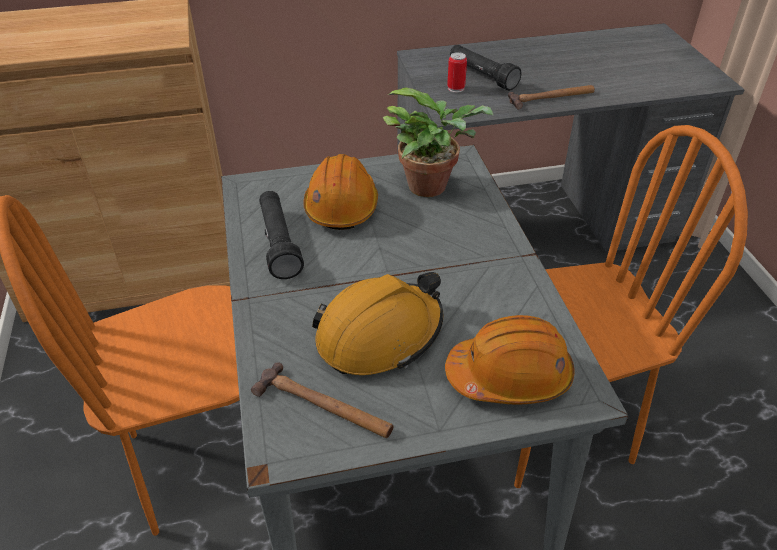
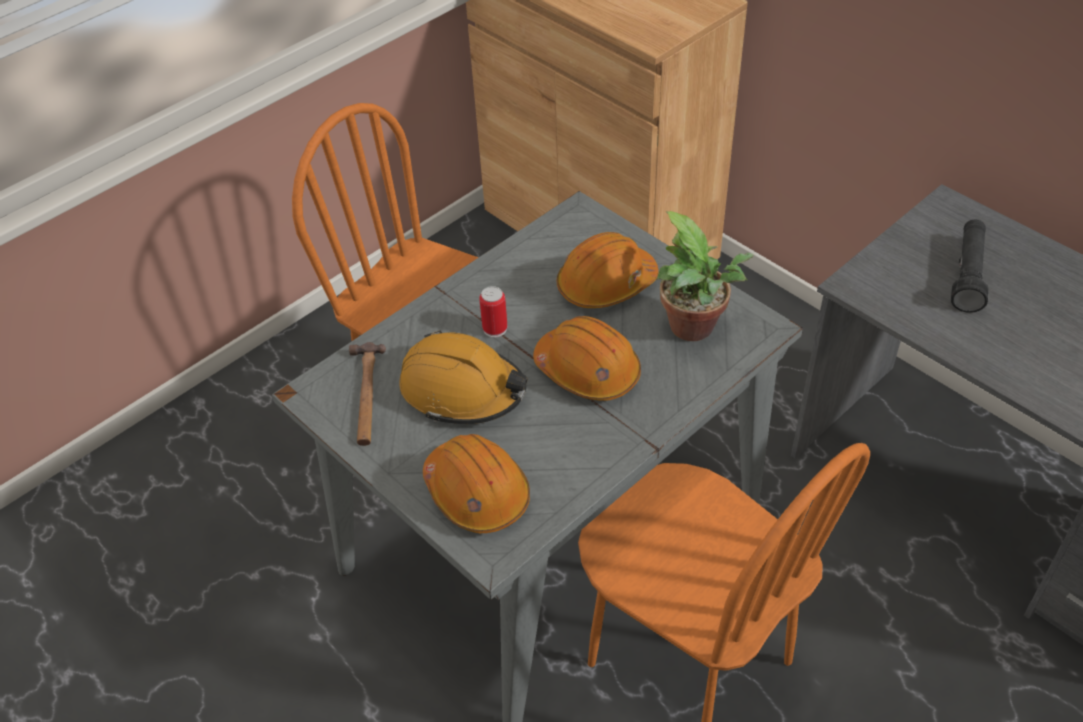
camera: 60 degrees right, 5 degrees up
black flashlight [259,191,304,279] -> none
can [447,52,467,93] -> can moved to [479,286,507,338]
hammer [508,85,595,109] -> none
none -> orange hard hat [533,316,641,401]

